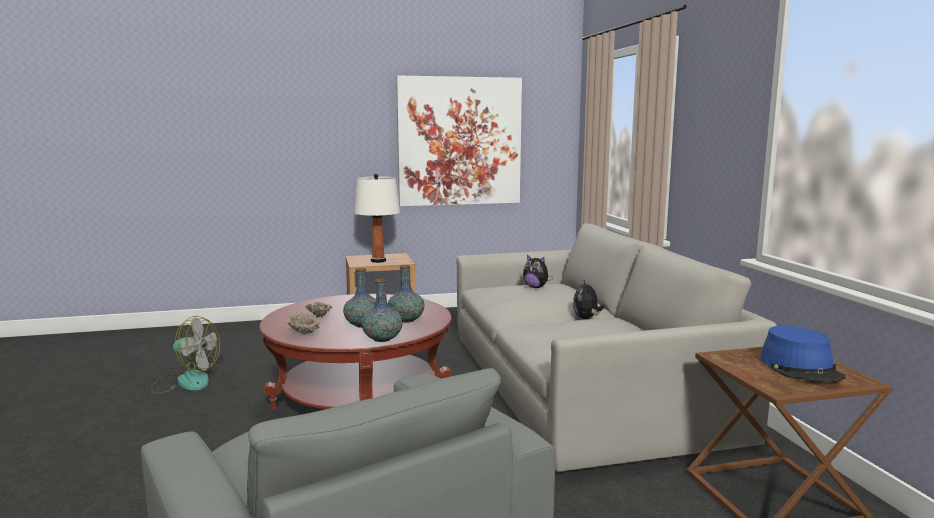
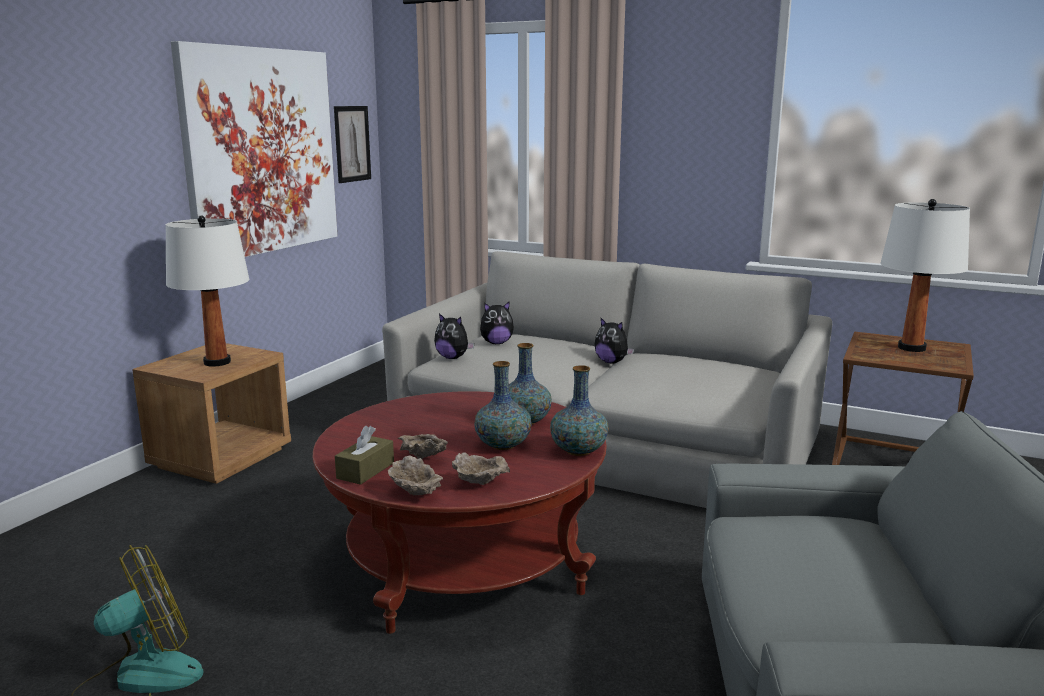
camera: 50 degrees left, 5 degrees up
blue hat [760,326,846,381] -> white table lamp [881,199,970,352]
none -> picture [334,106,371,183]
none -> brown tissue box [335,426,394,485]
none -> beige bowl [388,456,443,495]
none -> plush toy [434,313,474,359]

